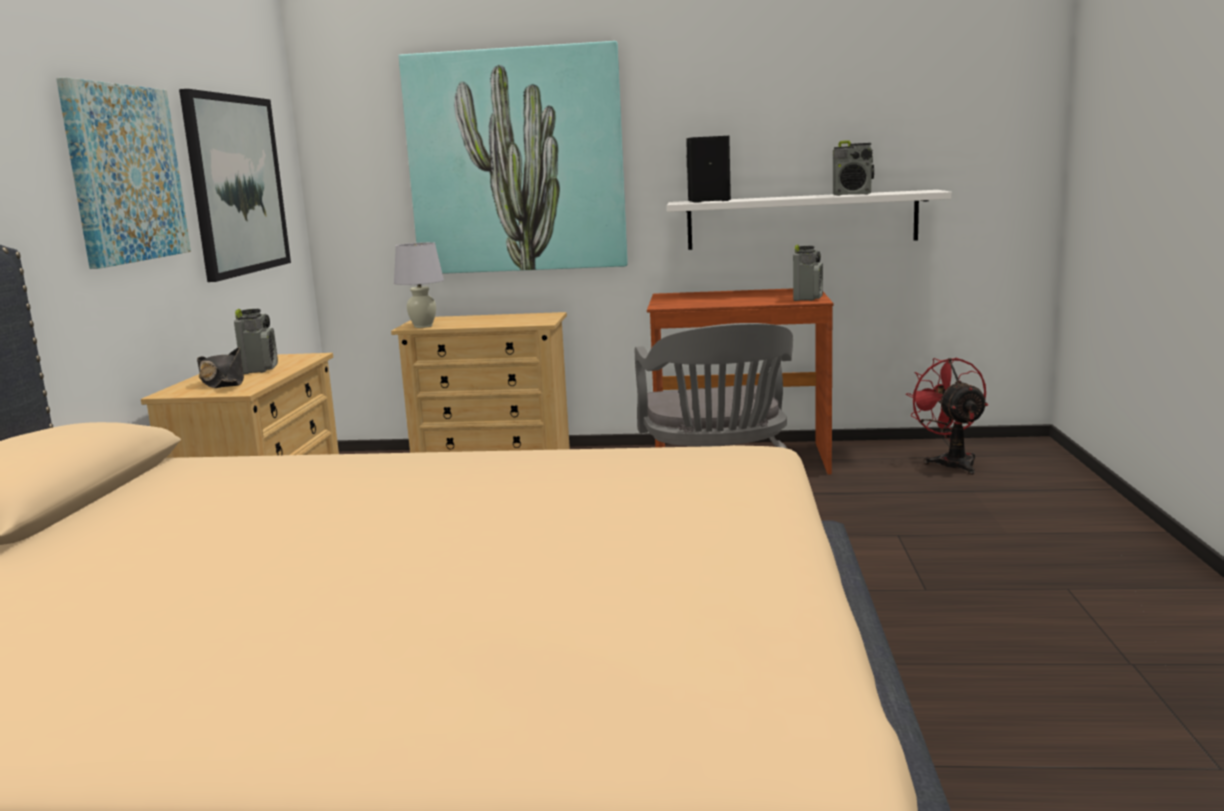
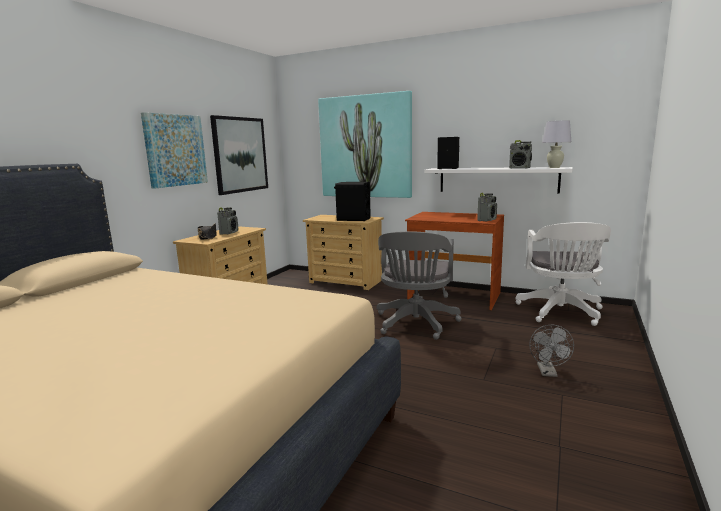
camera: 20 degrees right, 0 degrees up
white table lamp [394,242,444,328] -> white table lamp moved to [542,120,571,168]
red fan [906,358,988,475] -> white office chair [516,222,611,326]
none -> black speaker [334,182,371,221]
none -> grey fan [529,324,574,377]

